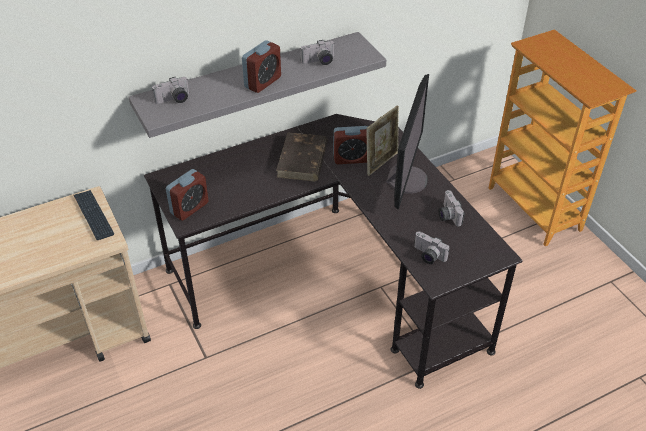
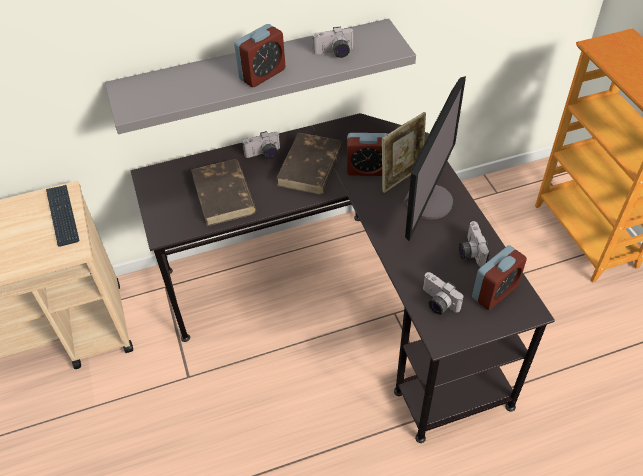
camera: 10 degrees right, 5 degrees up
camera [152,77,189,104] -> camera moved to [242,131,280,159]
alarm clock [166,169,209,221] -> alarm clock moved to [472,245,527,310]
none -> brown book [191,159,256,226]

